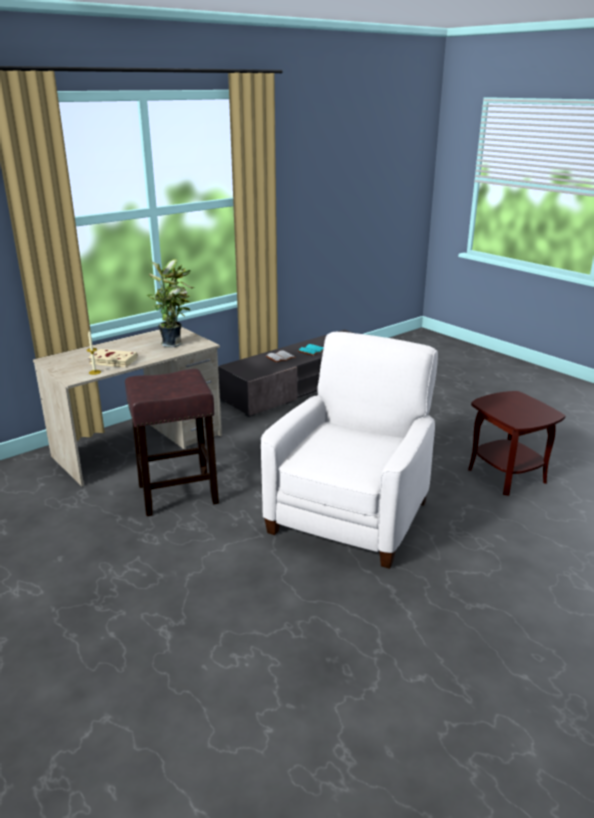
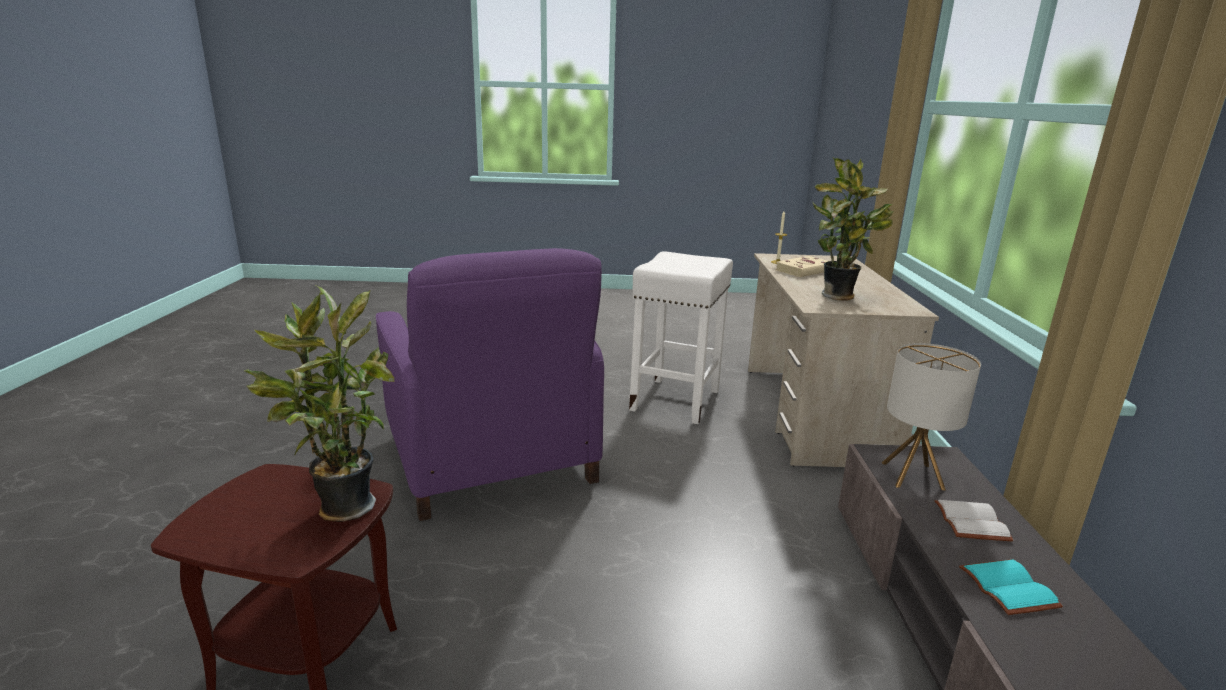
camera: 130 degrees right, 5 degrees down
brown stool [125,369,219,516] -> white stool [629,251,733,424]
white armchair [261,332,438,569] -> purple armchair [376,248,604,521]
none -> potted plant [244,286,394,522]
none -> table lamp [882,343,981,490]

